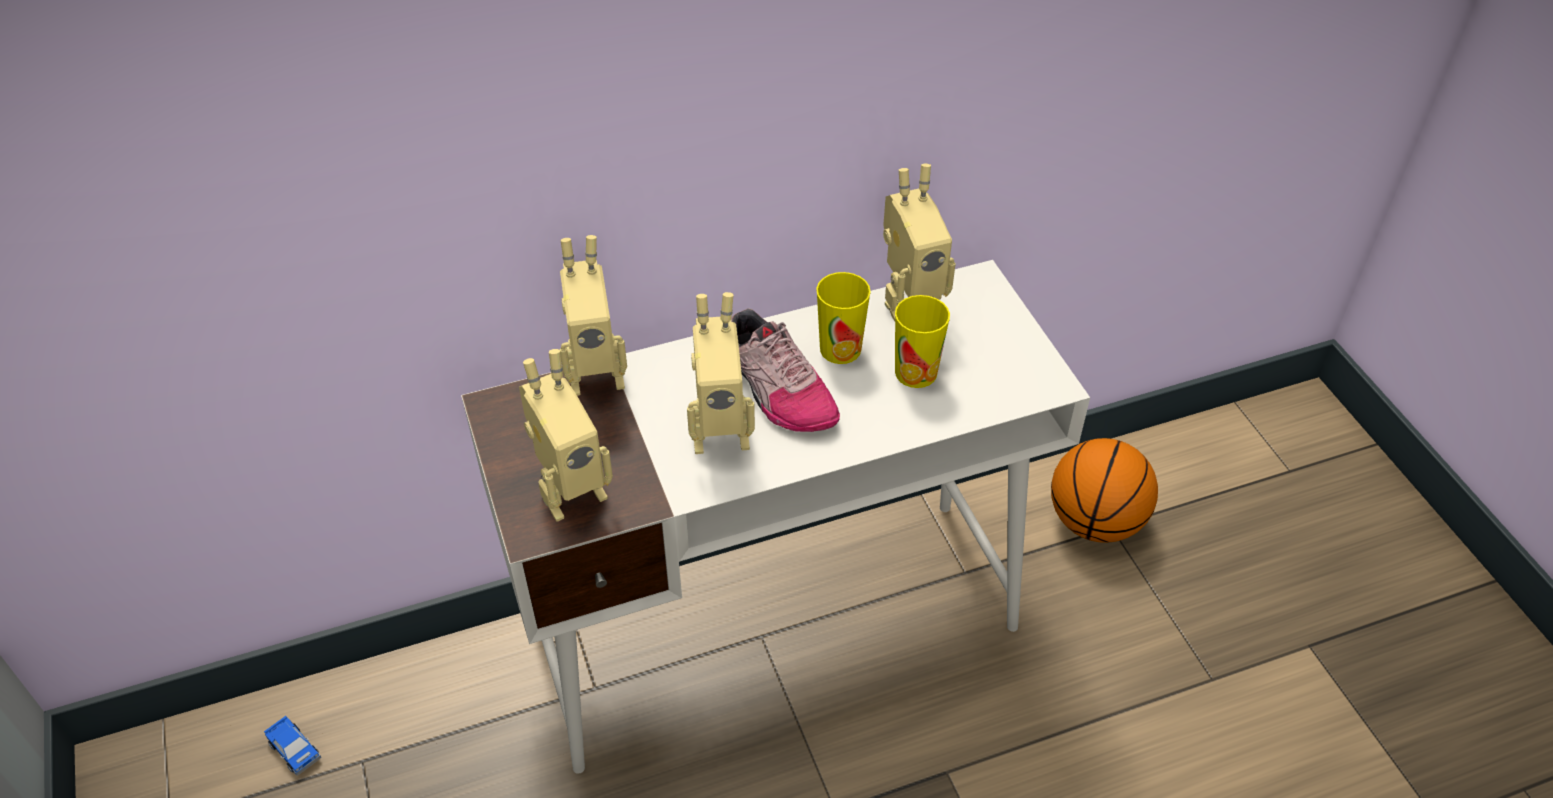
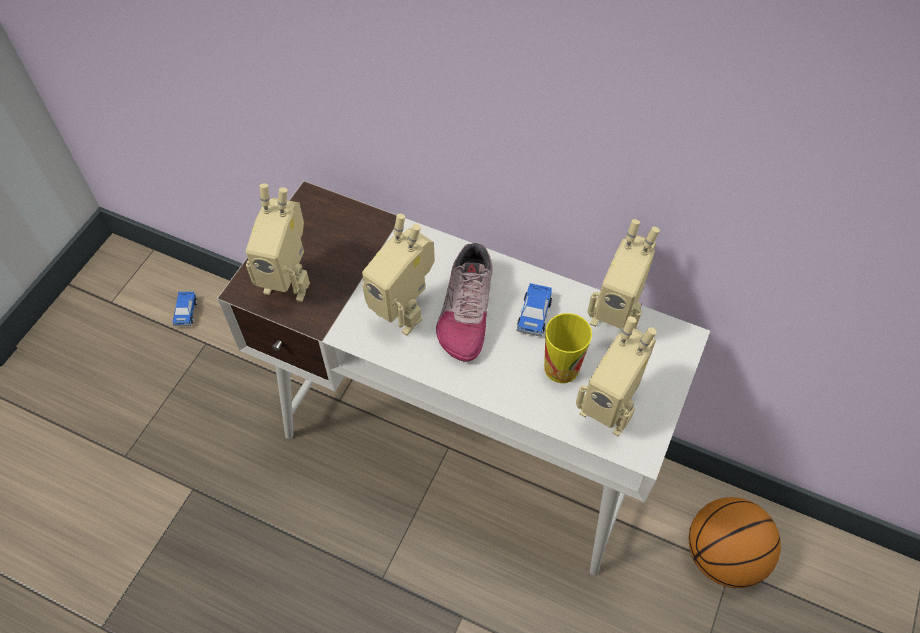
camera: 45 degrees right, 10 degrees up
toy robot [560,235,627,396] -> toy robot moved to [576,316,657,436]
cup [816,272,871,364] -> toy car [517,283,552,337]

